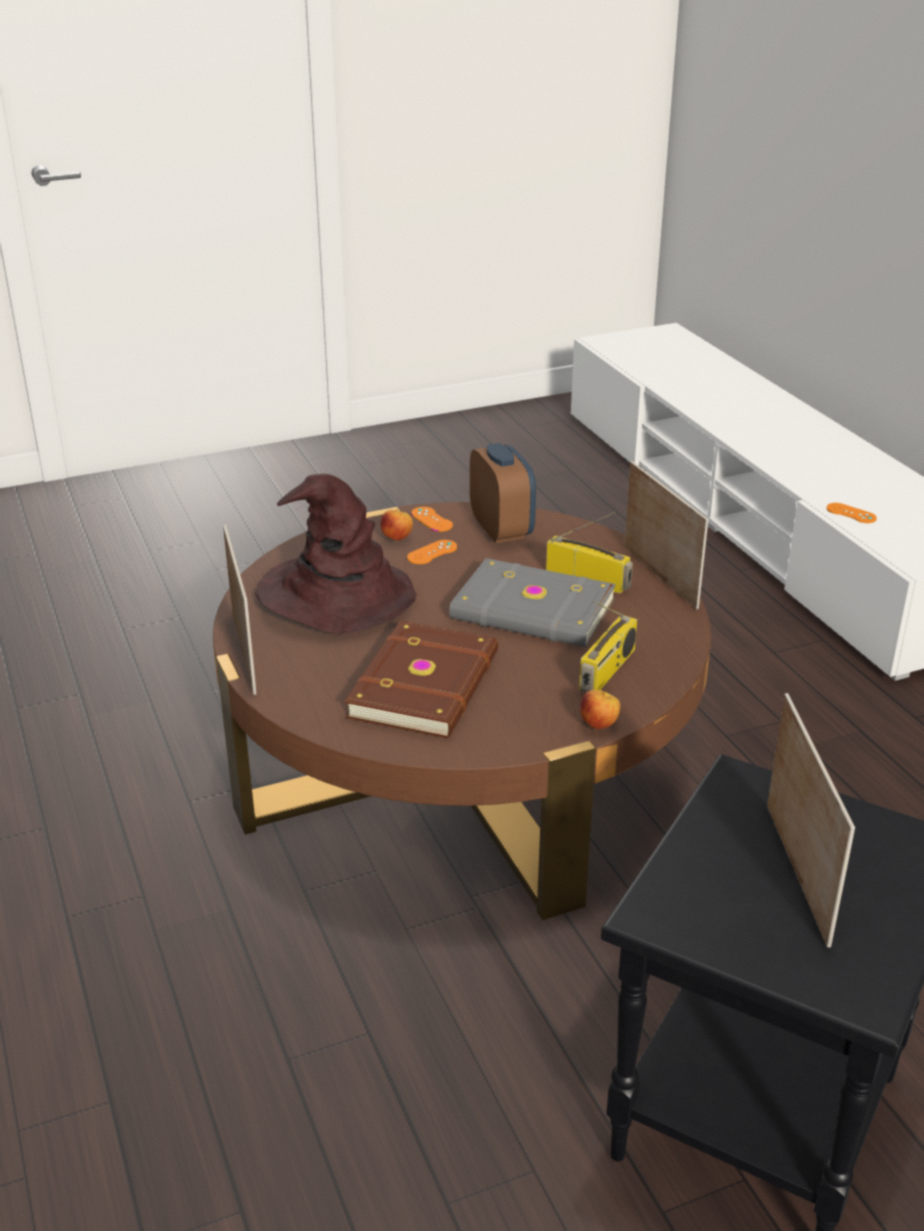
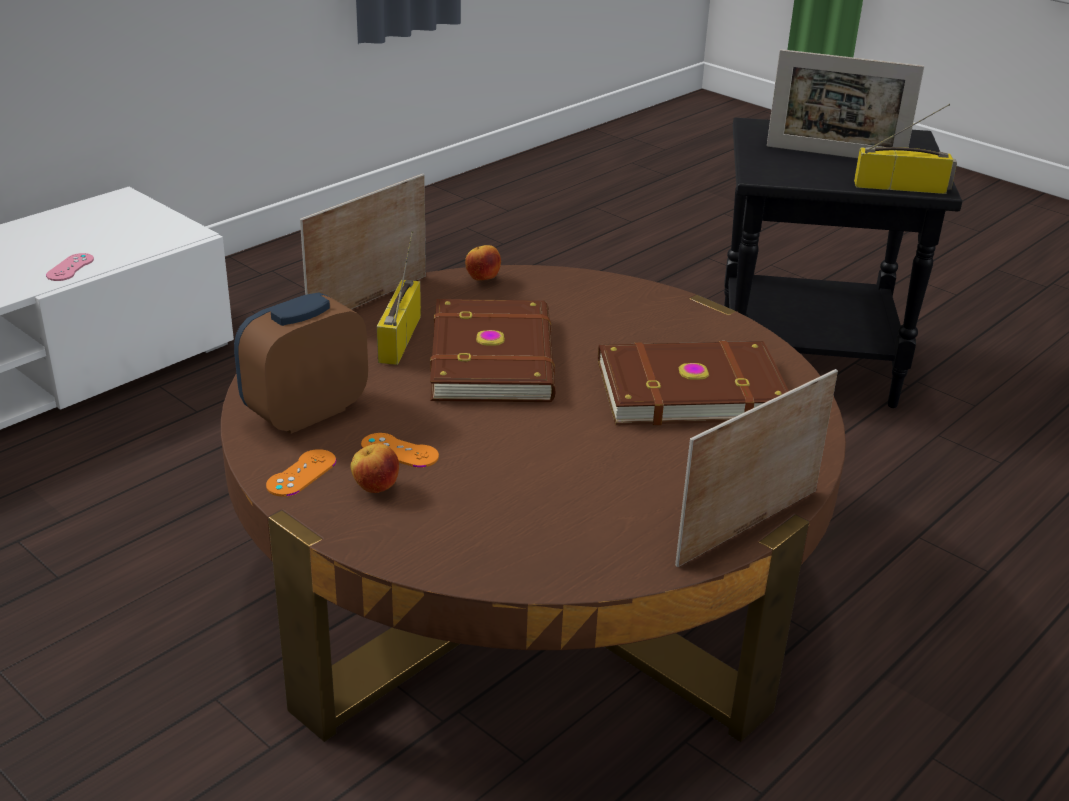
camera: 115 degrees left, 0 degrees up
brown hat [255,474,417,634] -> none
grey book [449,558,616,647] -> brown book [430,299,555,402]
radio [579,601,637,693] -> radio moved to [854,104,957,194]
apple [580,690,621,729] -> apple moved to [465,245,501,280]
picture frame [767,693,855,947] -> picture frame turned 135 degrees counterclockwise [767,49,924,158]
orange game controller [827,503,877,523] -> pink game controller [46,253,94,281]

